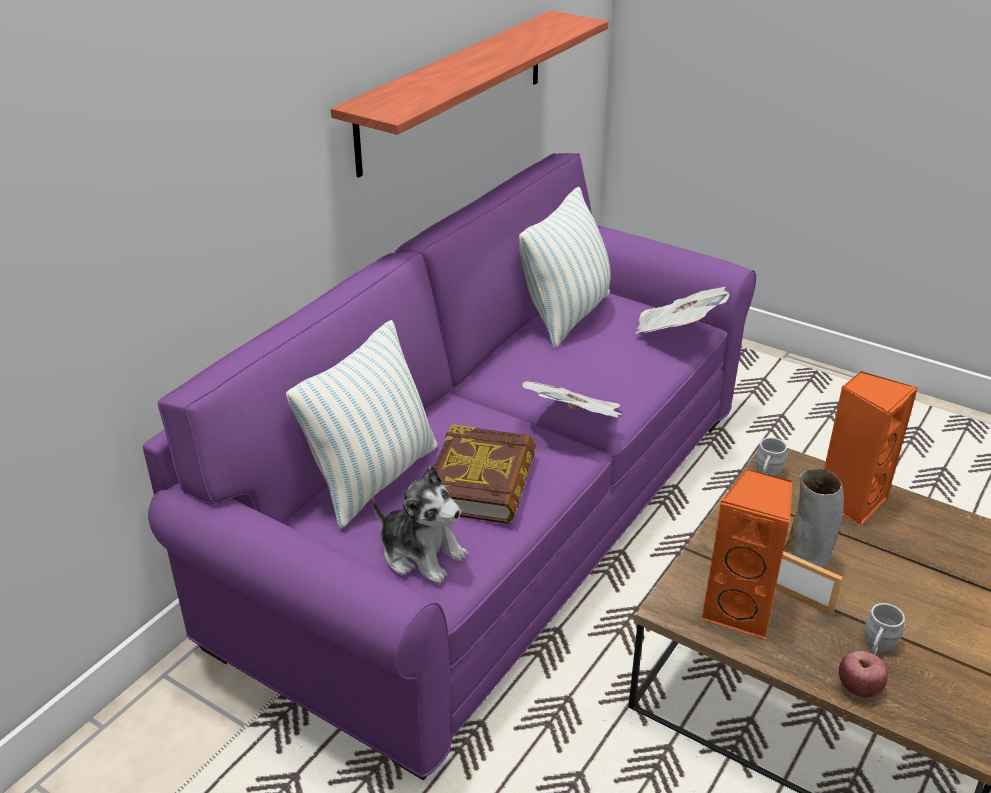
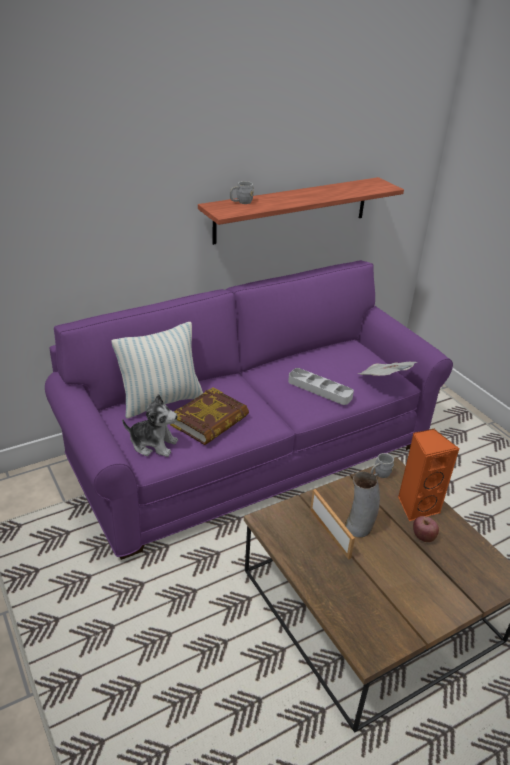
camera: 25 degrees right, 0 degrees up
plush toy [372,466,468,584] -> plush toy turned 45 degrees counterclockwise [122,394,178,457]
pillow [519,187,611,348] -> none
newspaper [522,381,622,418] -> none
orange speaker [701,468,792,639] -> none
apple [839,651,888,698] -> apple moved to [413,516,439,542]
grey mug [865,603,905,655] -> grey mug moved to [230,181,254,204]
none -> grey tray [288,368,354,405]

